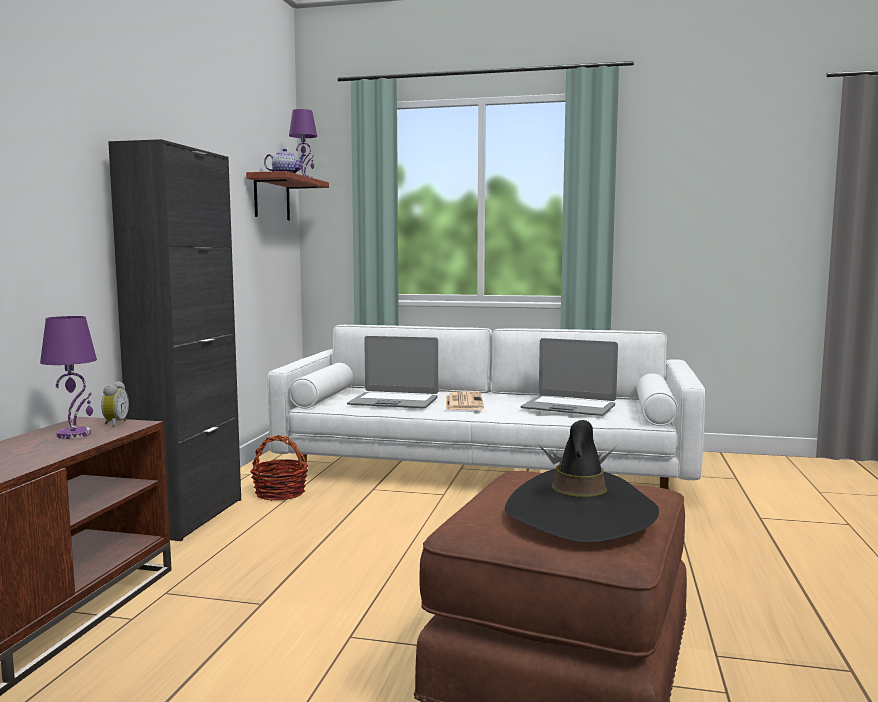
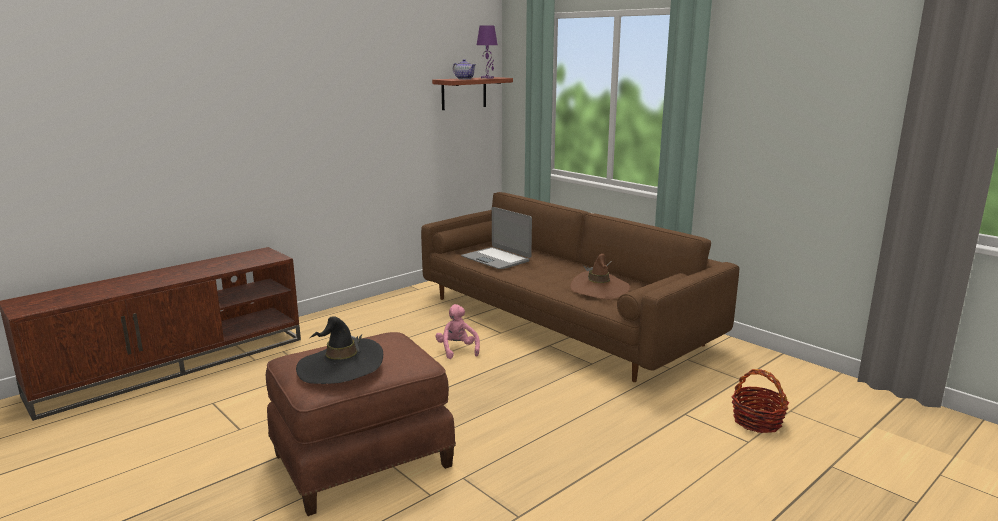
camera: 35 degrees right, 10 degrees up
purple table lamp [40,316,97,439] -> none
alarm clock [101,381,129,427] -> none
black cabinet [108,139,241,541] -> none
basket [250,435,308,501] -> basket moved to [732,369,789,433]
white sofa [268,325,705,489] -> brown sofa [421,192,739,382]
newspaper [446,391,484,410] -> none
laptop [521,338,618,416] -> brown hat [570,254,630,299]
none -> pink plush toy [436,304,480,359]

